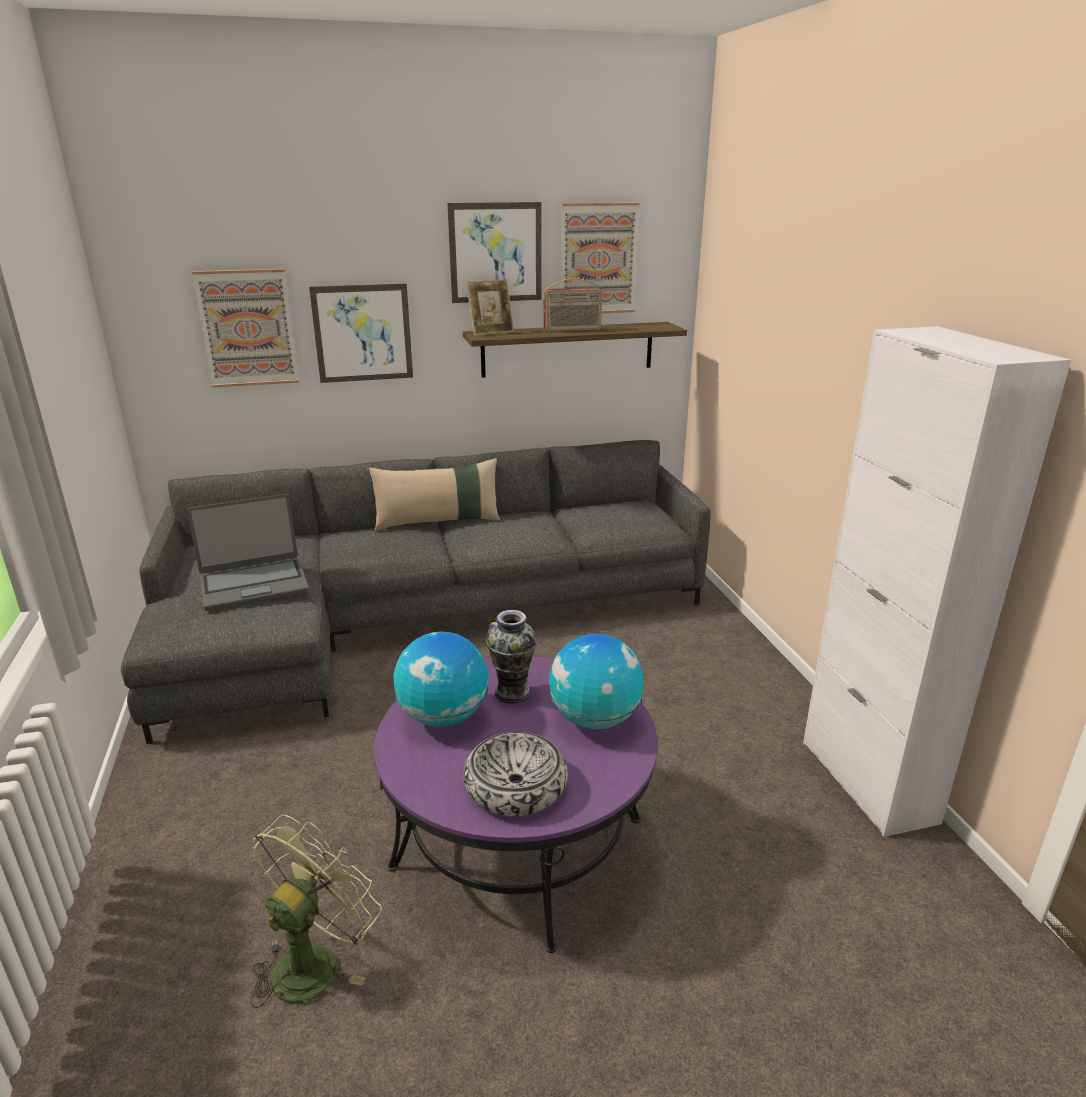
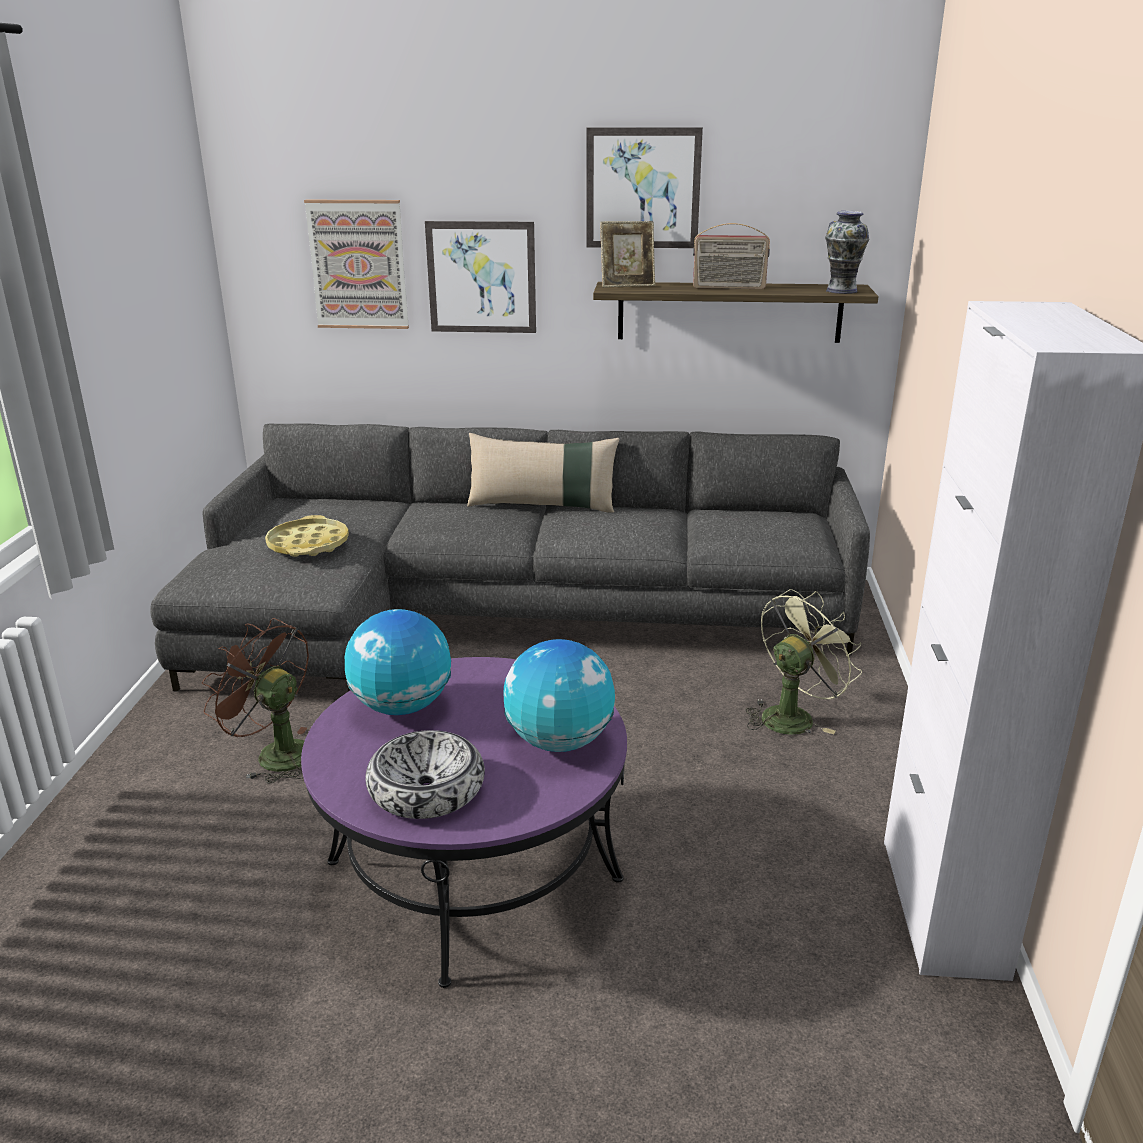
camera: 20 degrees right, 0 degrees up
laptop [187,494,309,611] -> yellow tray [265,515,349,557]
green fan [250,815,382,1008] -> green fan moved to [746,589,862,734]
vase [486,610,537,704] -> vase moved to [825,211,869,294]
picture [561,203,640,313] -> none
none -> brown fan [202,618,309,784]

